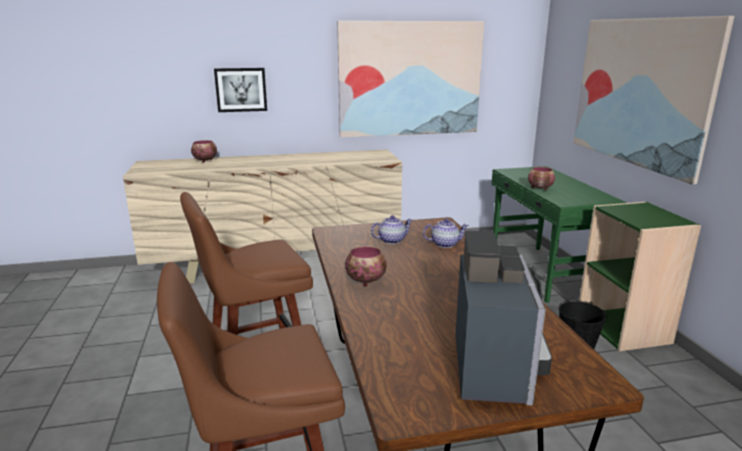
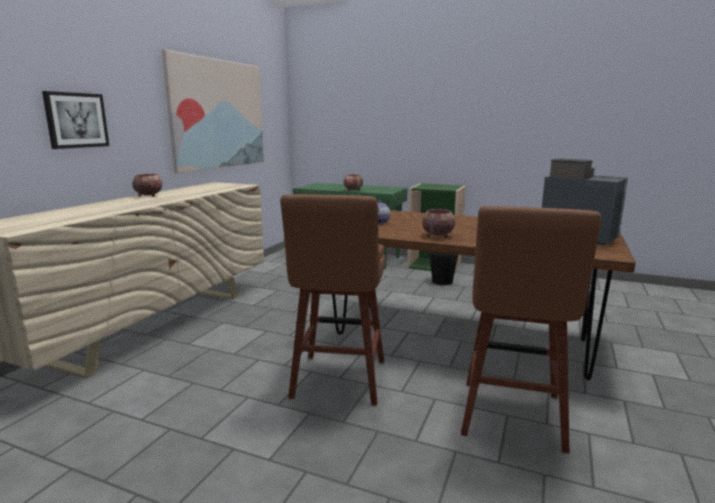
camera: 55 degrees left, 5 degrees down
bowl [191,140,217,163] -> bowl moved to [132,174,162,197]
teapot [423,219,469,248] -> none
picture [574,16,735,184] -> none

